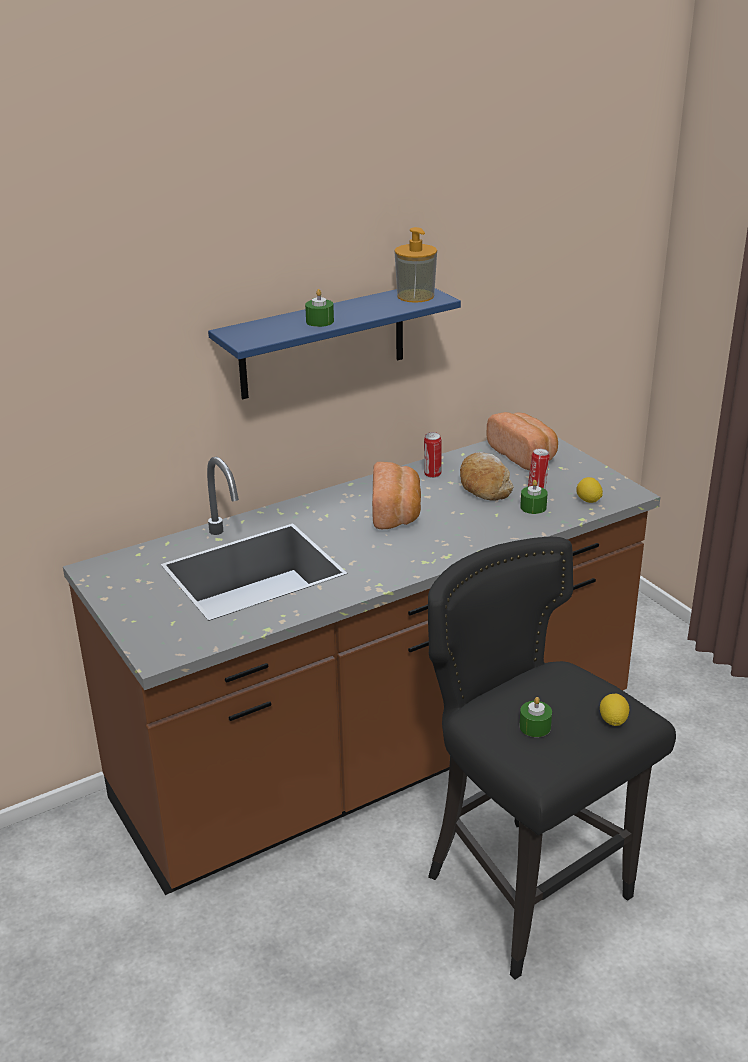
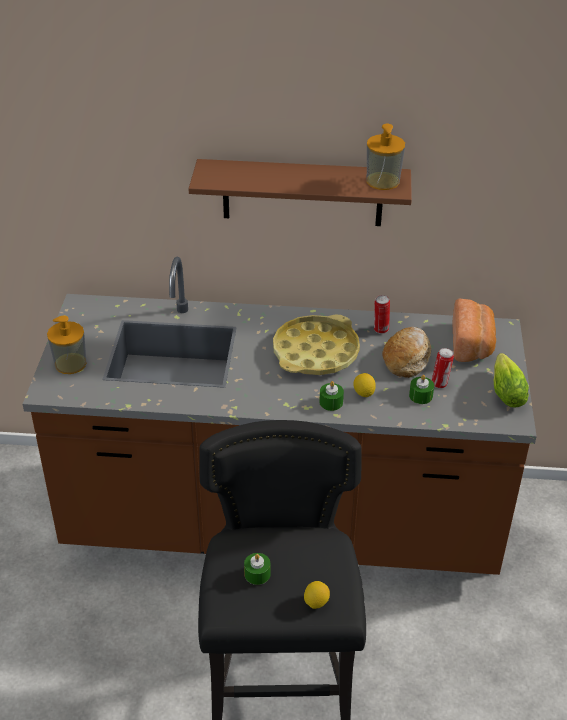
camera: 35 degrees right, 10 degrees up
blue shelf [208,288,461,399] -> brown shelf [189,159,412,226]
green candle [305,289,334,327] -> green candle moved to [319,381,344,411]
bread [372,462,421,529] -> yellow tray [273,314,360,375]
lemon [577,477,603,503] -> lemon moved to [353,373,376,397]
none -> soap dispenser [47,315,87,374]
none -> lettuce [494,353,529,408]

